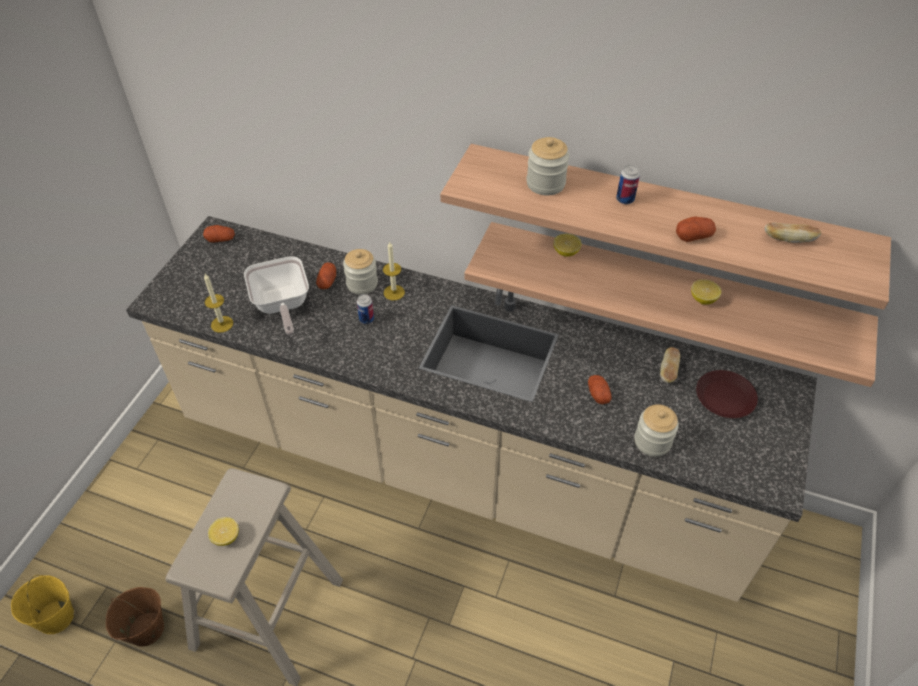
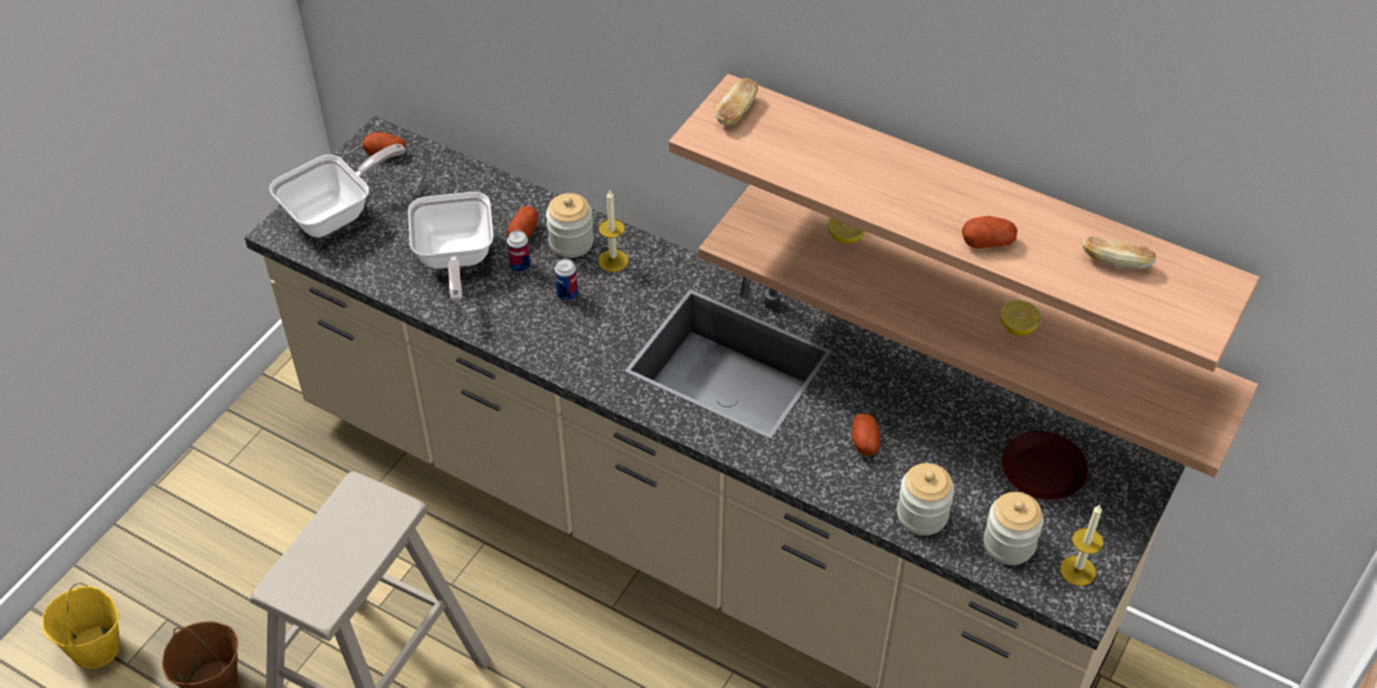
camera: 10 degrees right, 0 degrees up
candle [204,274,233,333] -> candle moved to [1060,505,1104,586]
lemon [208,517,239,546] -> none
jar [526,137,569,195] -> jar moved to [983,492,1044,565]
can [616,165,640,204] -> can moved to [507,230,531,272]
bread [660,347,680,383] -> bread moved to [715,78,758,125]
none -> frying pan [269,144,406,237]

